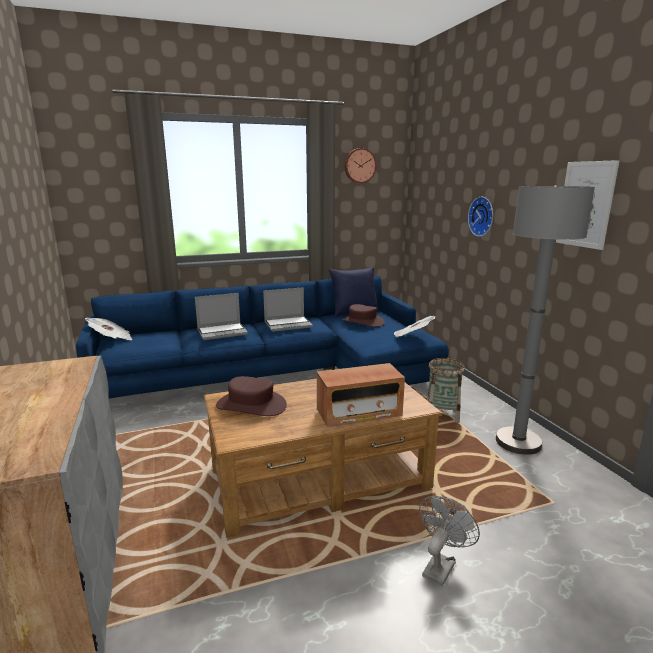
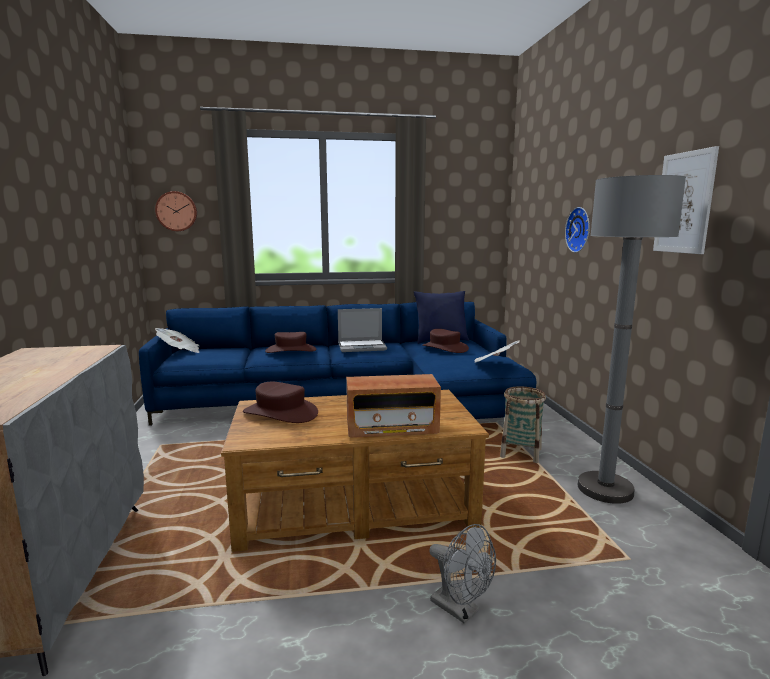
camera: 10 degrees right, 5 degrees down
laptop [195,293,248,340] -> brown hat [265,332,316,353]
wall clock [344,148,377,183] -> wall clock moved to [155,191,197,231]
grey fan [419,496,480,586] -> grey fan turned 90 degrees clockwise [429,524,496,624]

